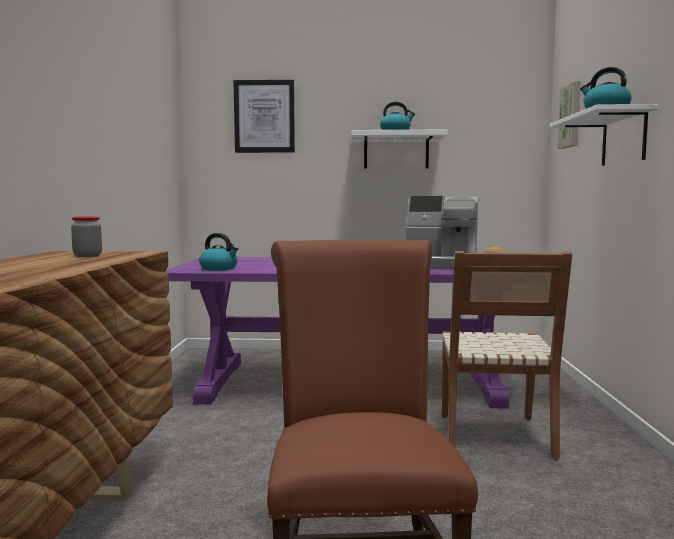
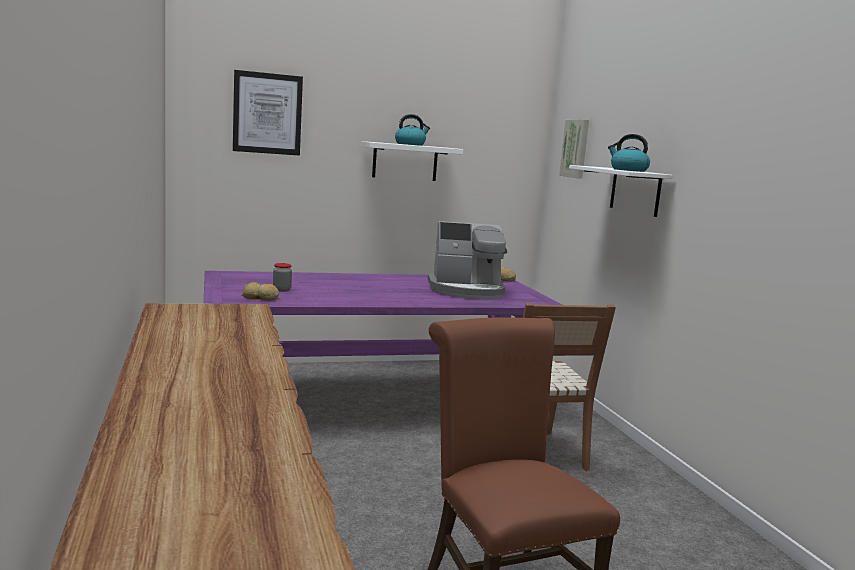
camera: 20 degrees left, 5 degrees up
jar [71,216,102,257] -> jar moved to [273,263,292,292]
kettle [199,233,239,270] -> bread [242,283,279,301]

